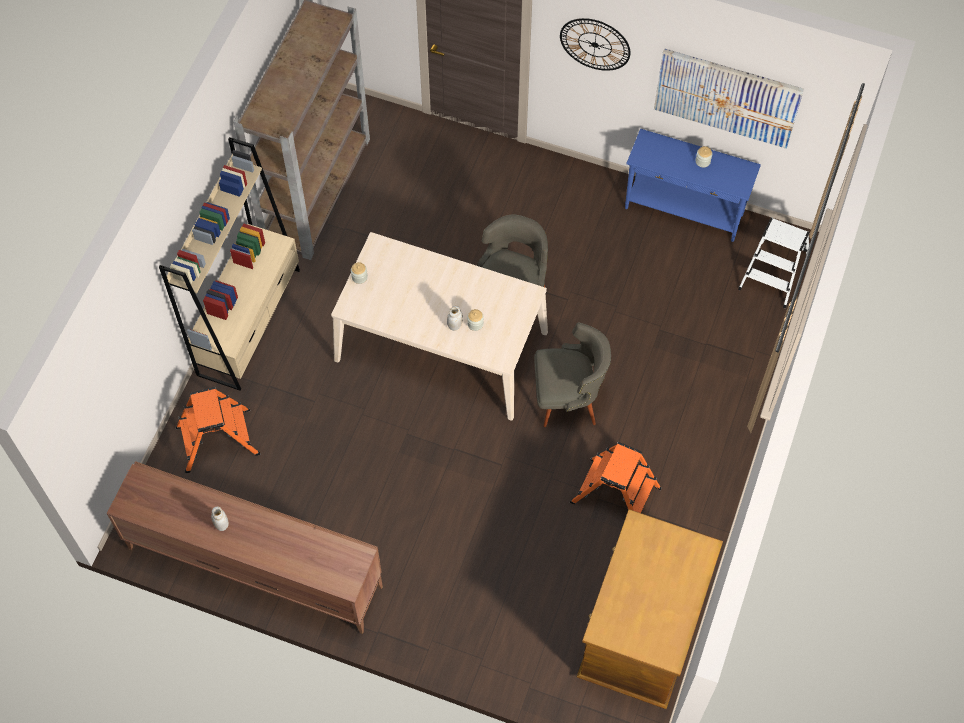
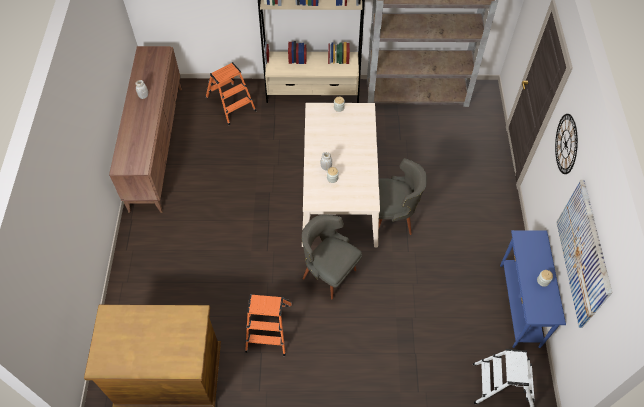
camera: 70 degrees right, 5 degrees down
grey chair [534,322,611,427] -> grey chair turned 150 degrees clockwise [302,215,362,299]

